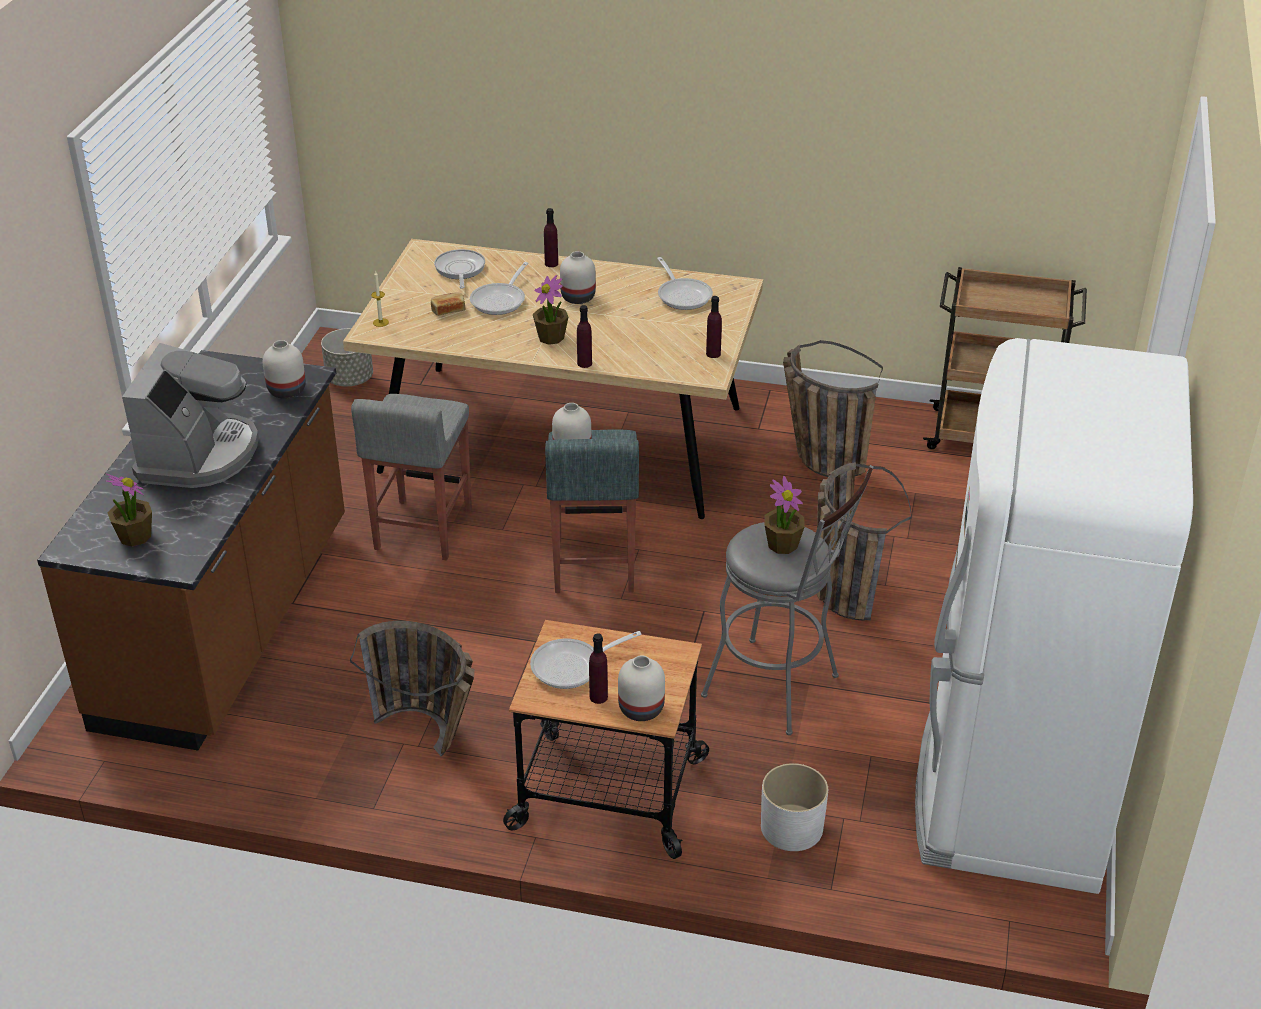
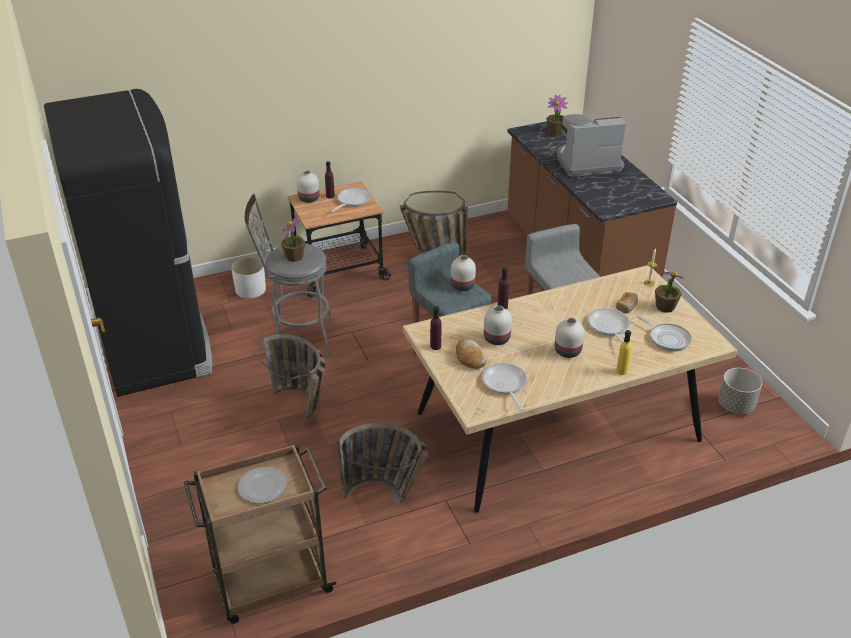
camera: 145 degrees right, 0 degrees up
coffee machine [122,343,259,488] -> coffee machine turned 105 degrees clockwise [557,114,626,177]
white vase [263,340,306,399] -> white vase moved to [484,305,512,345]
potted plant [533,275,568,345] -> potted plant moved to [655,271,683,313]
purple bottle [544,208,558,267] -> yellow bottle [616,330,631,375]
frying pan [657,257,713,310] -> frying pan turned 45 degrees clockwise [482,363,527,411]
white fridge [915,338,1193,894] -> black fridge [44,89,212,397]
none -> plate [238,467,287,503]
none -> bread [456,339,487,369]

